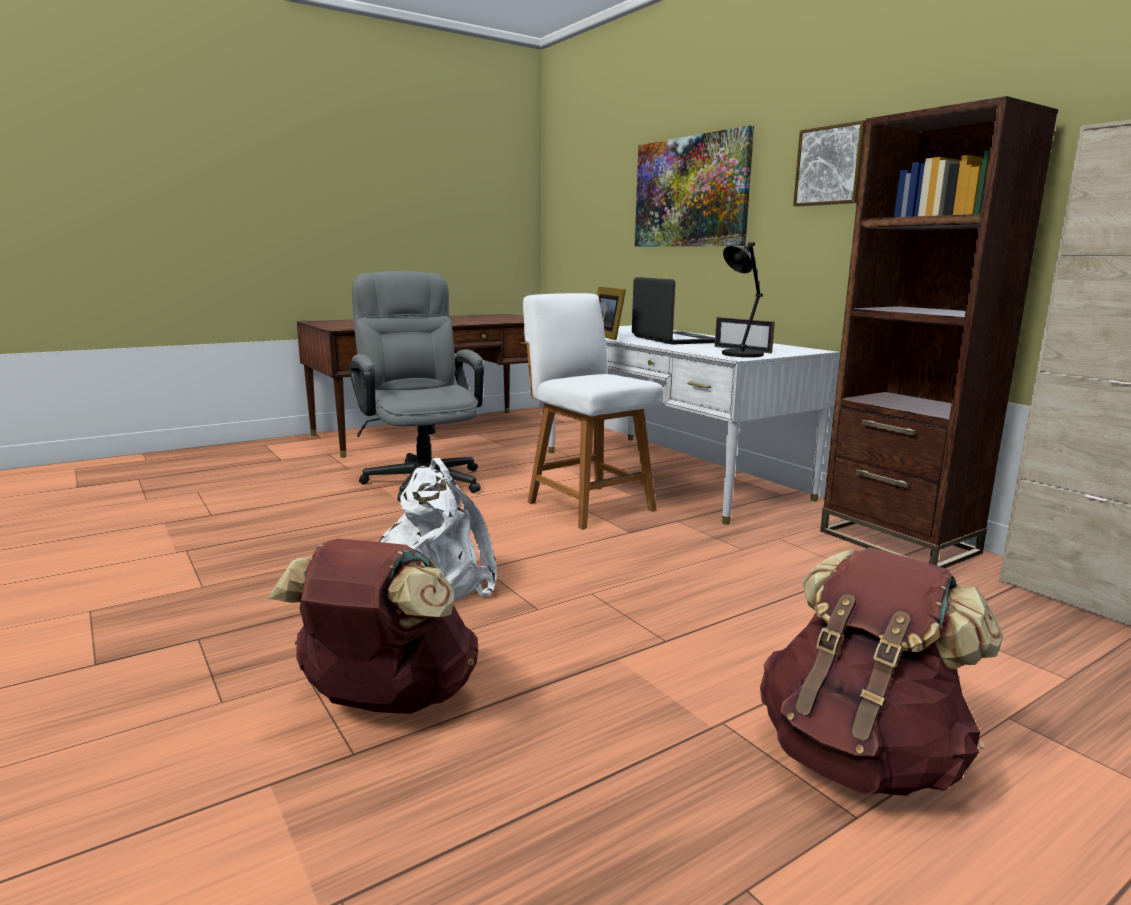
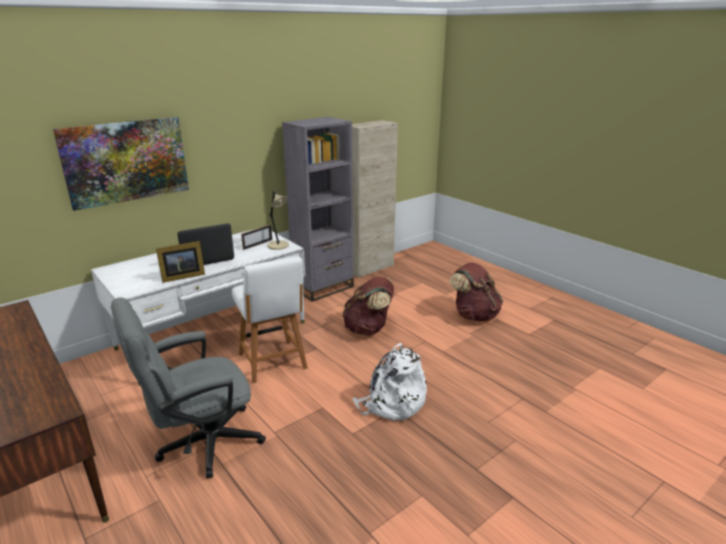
camera: 95 degrees left, 10 degrees up
brown backpack [268,539,478,714] -> brown backpack moved to [342,277,394,335]
white chair [523,293,664,529] -> white chair turned 75 degrees counterclockwise [232,256,308,383]
black table lamp [722,242,764,357] -> beige table lamp [267,191,289,250]
picture [793,120,866,206] -> none
brown bookcase [820,96,1058,568] -> grey bookcase [282,117,354,302]

